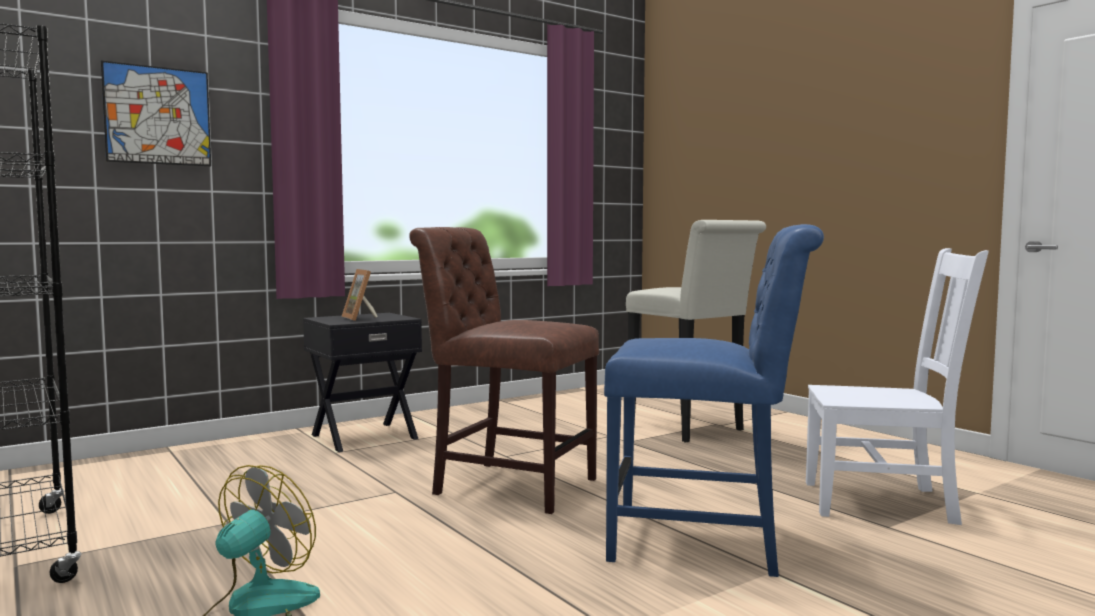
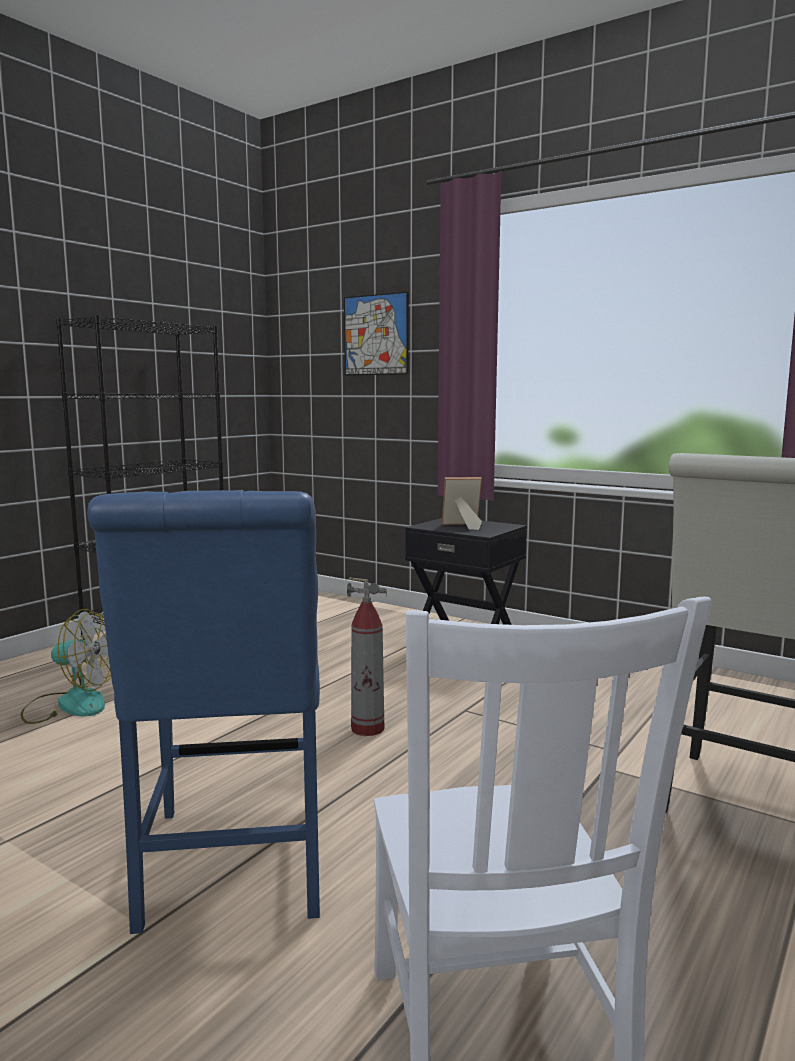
camera: 70 degrees right, 5 degrees up
picture frame [342,269,378,321] -> picture frame turned 45 degrees clockwise [442,477,482,530]
brown chair [409,227,599,514] -> fire extinguisher [347,577,387,736]

